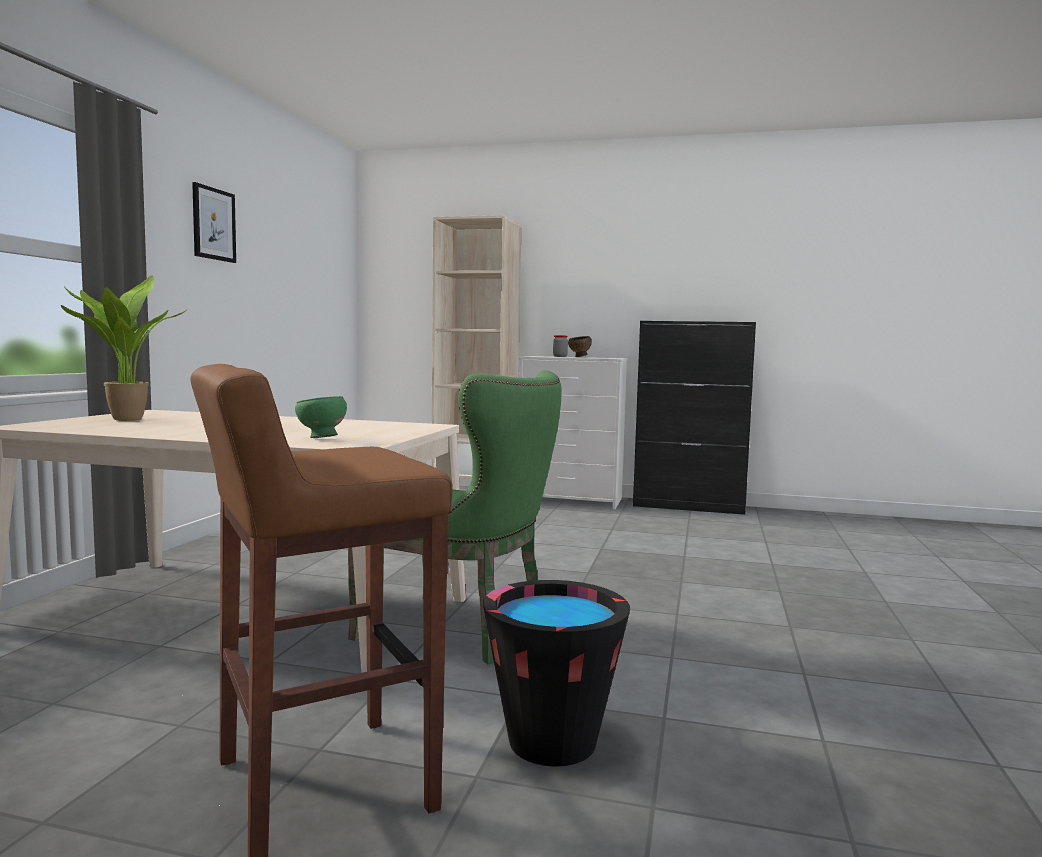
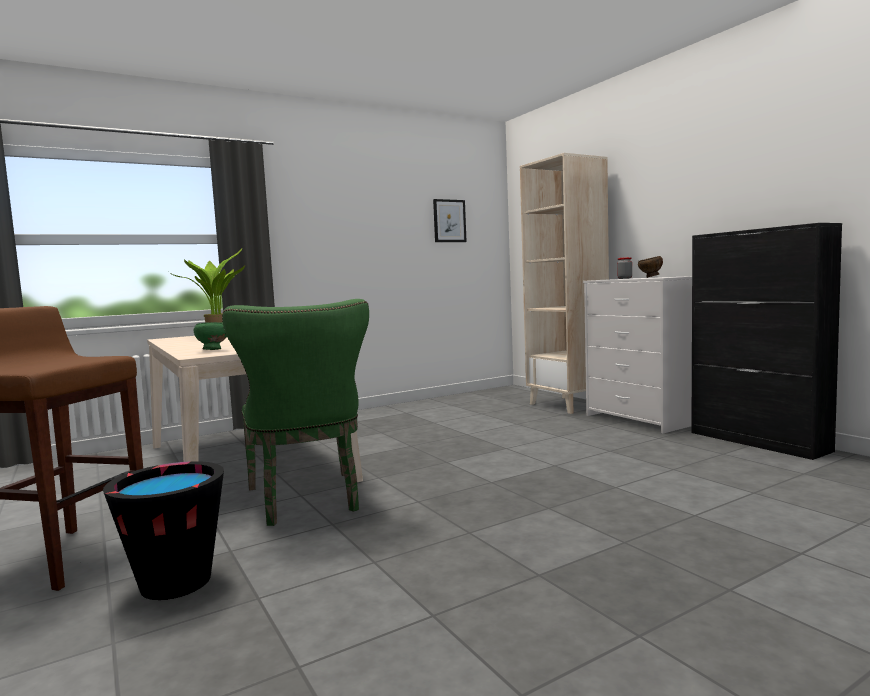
camera: 45 degrees right, 0 degrees up
picture [192,182,236,263] -> picture moved to [433,199,467,242]

